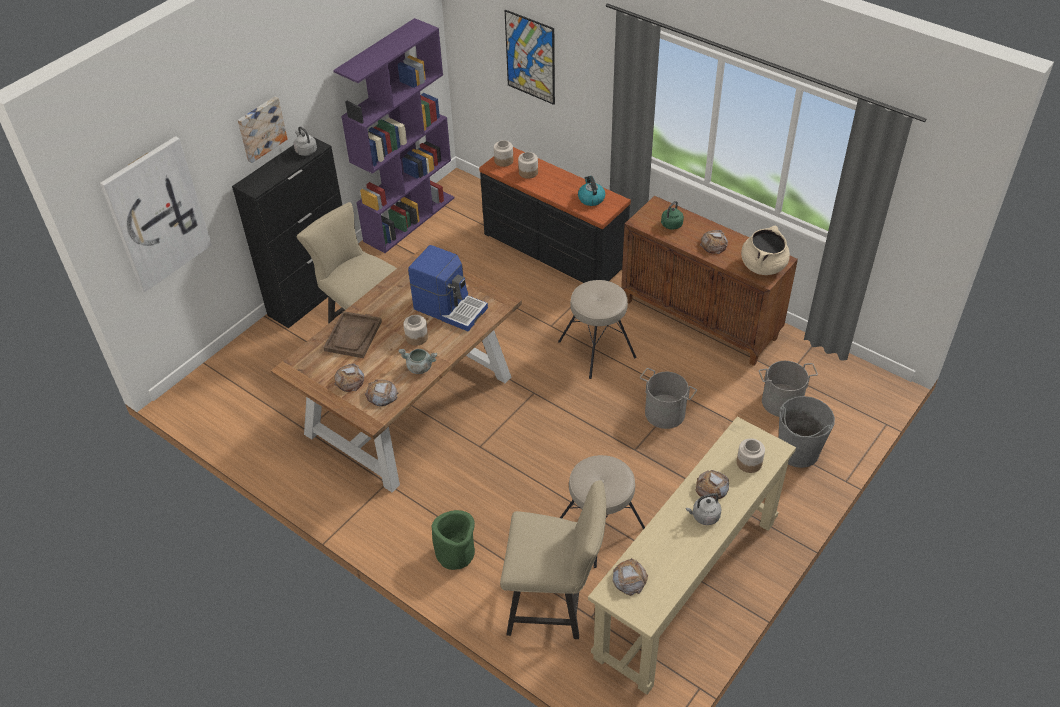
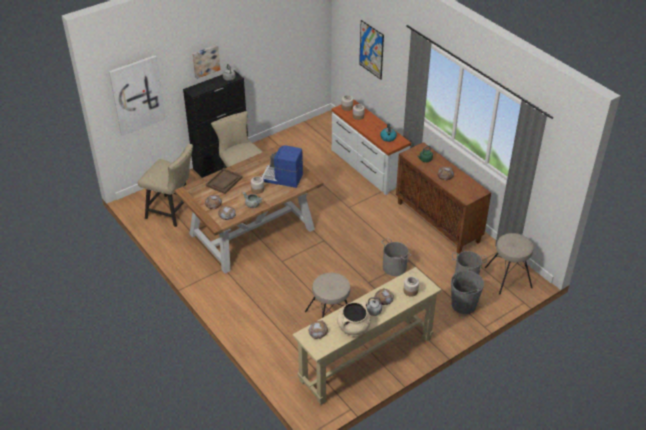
camera: 15 degrees right, 5 degrees down
purple bookcase [333,18,454,253] -> none
coffee machine [408,245,488,331] -> coffee machine turned 150 degrees clockwise [262,145,303,188]
green planter [432,510,475,570] -> none
black dresser [479,147,631,283] -> white dresser [332,99,411,195]
beige chair [500,480,606,639] -> beige chair moved to [138,144,193,227]
beige stool [558,280,636,379] -> beige stool moved to [485,233,533,294]
beige cooking pot [741,226,790,275] -> beige cooking pot moved to [337,302,371,335]

